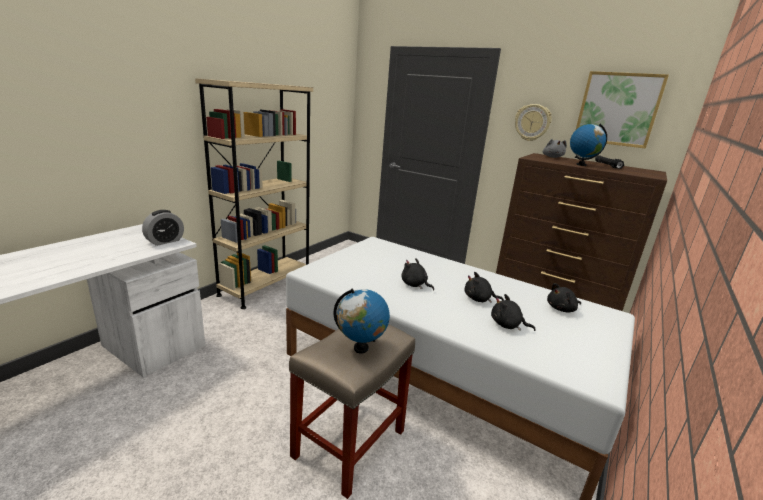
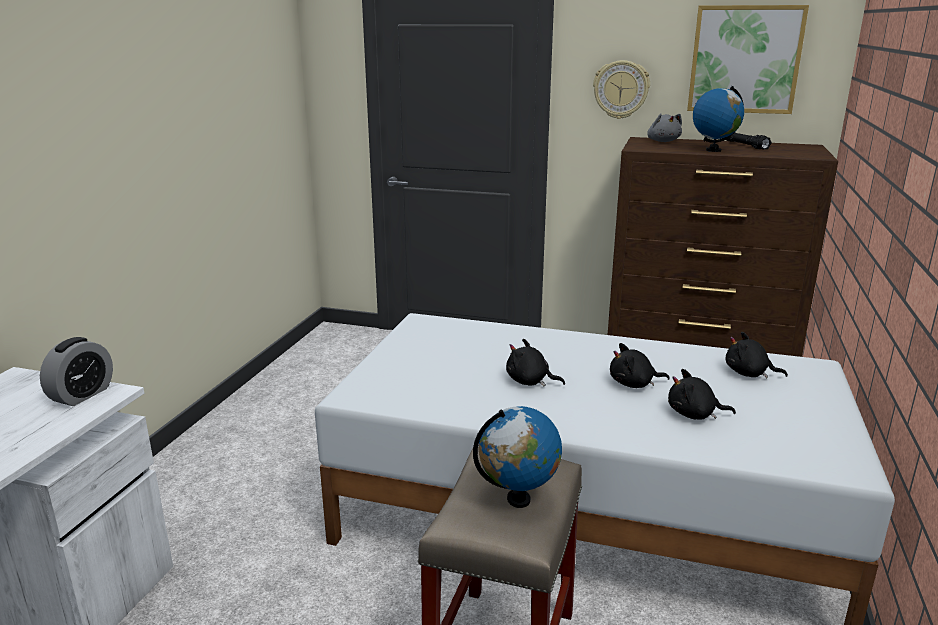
camera: 15 degrees left, 0 degrees up
beige bookcase [195,78,313,309] -> none
black plush toy [547,283,581,313] -> black plush toy turned 60 degrees clockwise [725,332,788,378]

